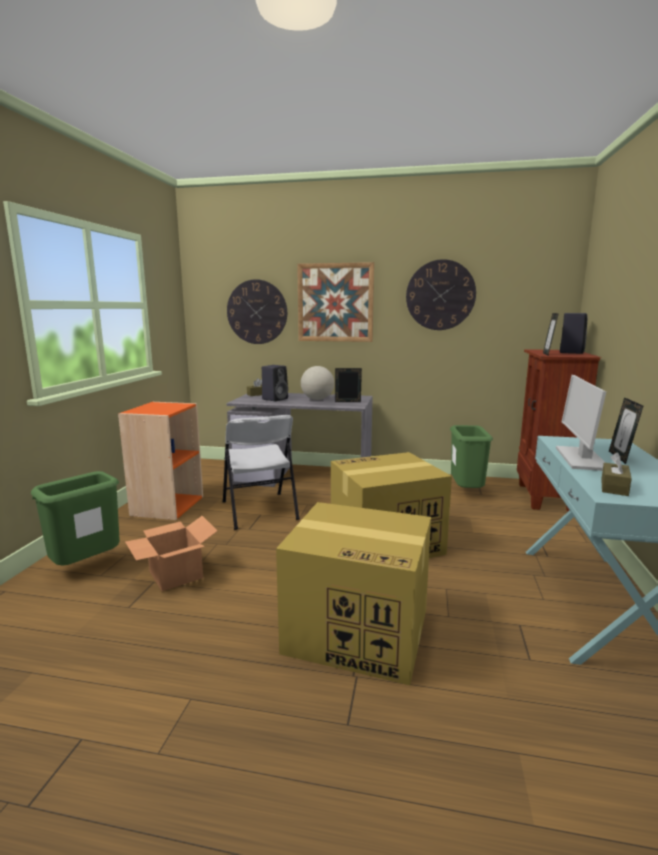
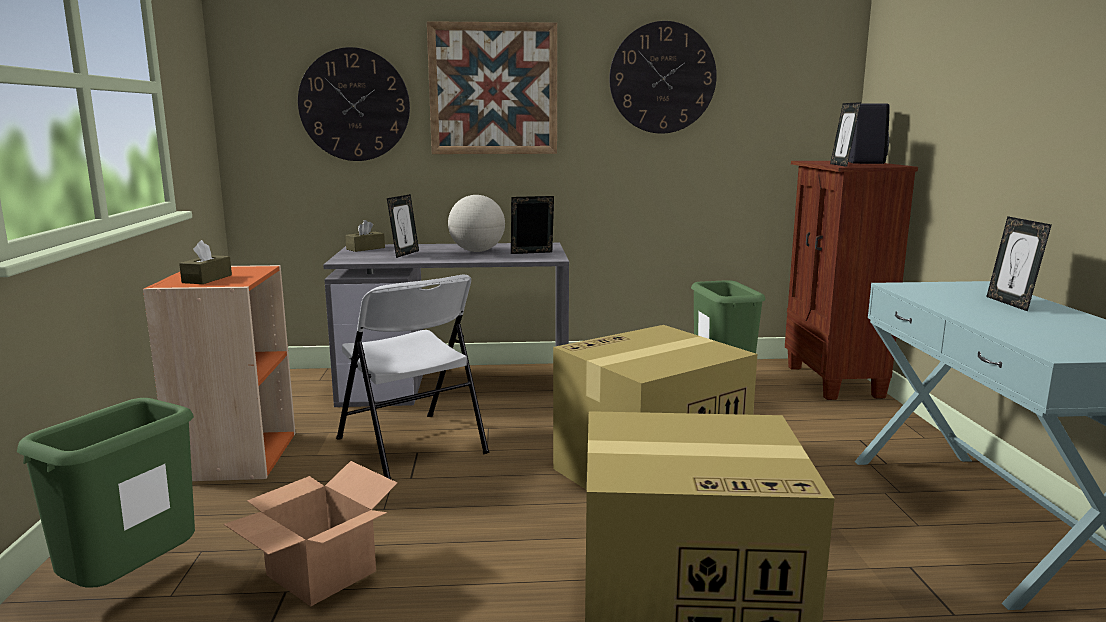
camera: 15 degrees left, 0 degrees up
black speaker [262,365,288,401] -> picture frame [387,194,419,258]
monitor [556,375,606,471] -> none
brown tissue box [601,452,632,496] -> brown tissue box moved to [179,240,232,284]

